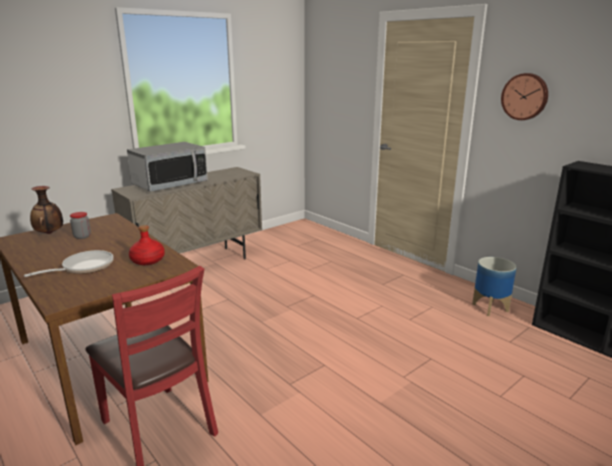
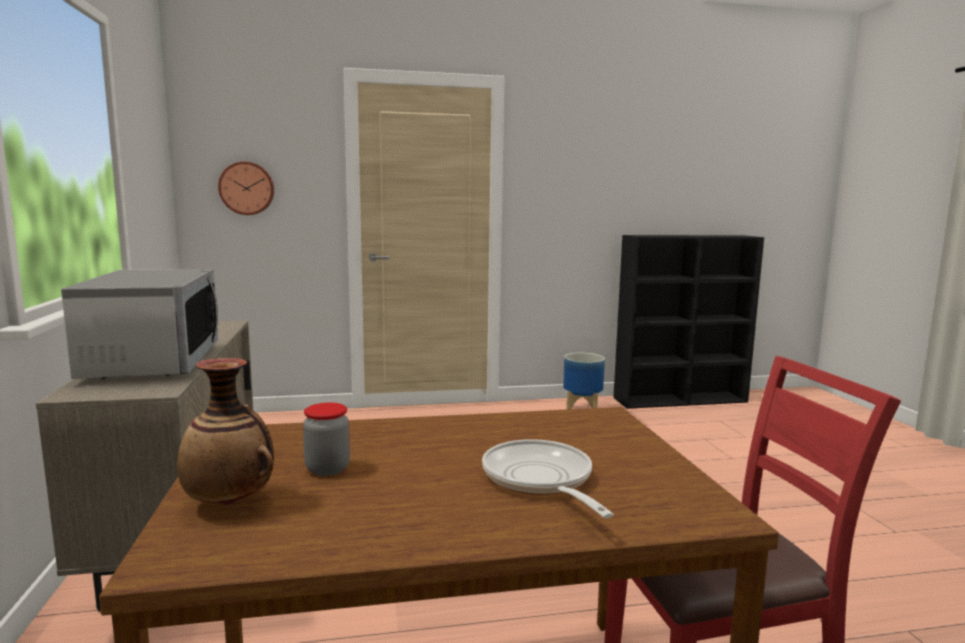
camera: 60 degrees left, 10 degrees down
red bottle [129,225,165,265] -> none
wall clock [501,73,548,120] -> wall clock moved to [218,161,274,215]

